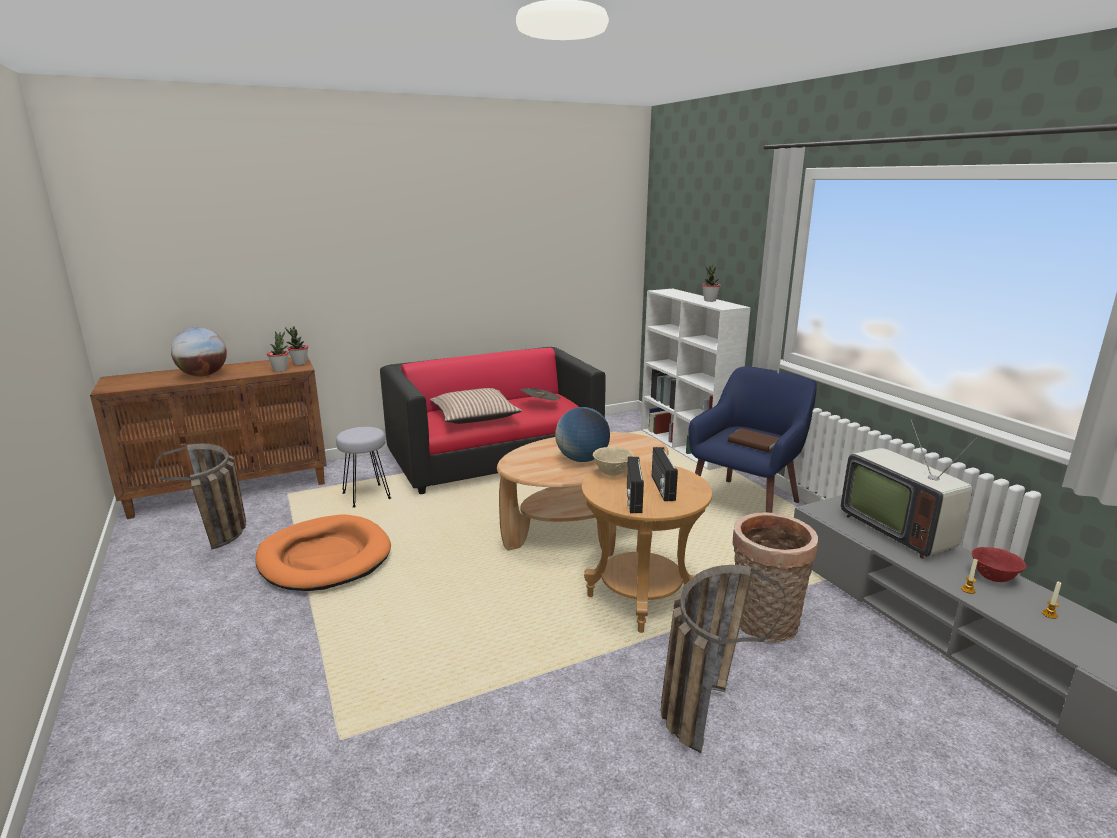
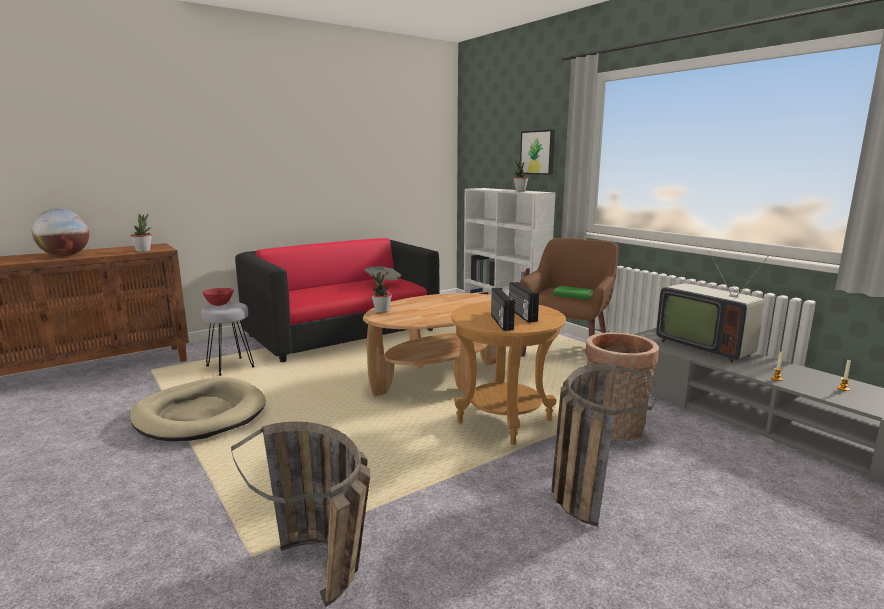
camera: 10 degrees left, 5 degrees down
basket [155,444,246,549] -> basket moved to [231,422,370,607]
orange dog bed [255,515,391,591] -> beige dog bed [130,377,266,441]
potted plant [285,326,308,365] -> potted plant moved to [371,272,392,313]
pillow [430,388,522,424] -> none
globe [555,407,610,462] -> none
beige bowl [593,447,634,476] -> none
blue armchair [688,366,817,513] -> brown armchair [520,238,618,357]
brown book [728,428,779,452] -> green book [553,286,594,300]
red bowl [972,547,1026,582] -> red bowl moved to [202,288,234,306]
none -> picture [520,130,555,175]

